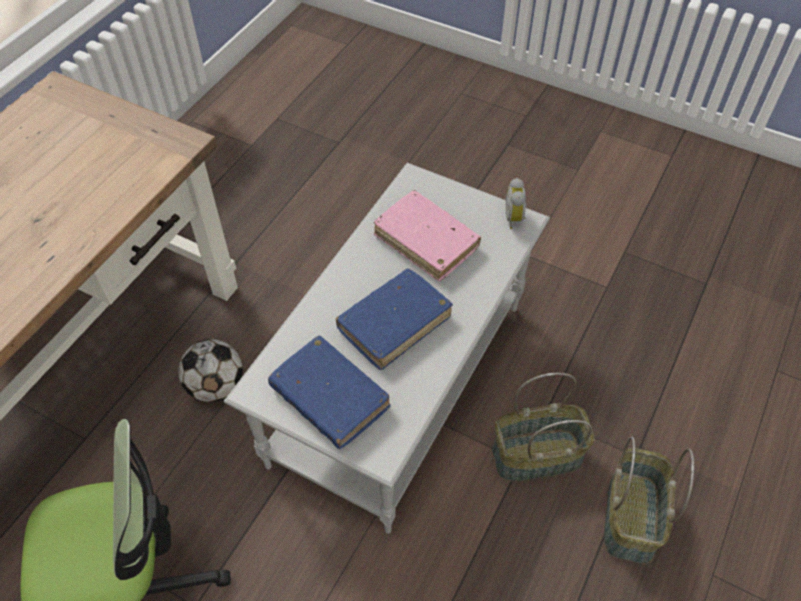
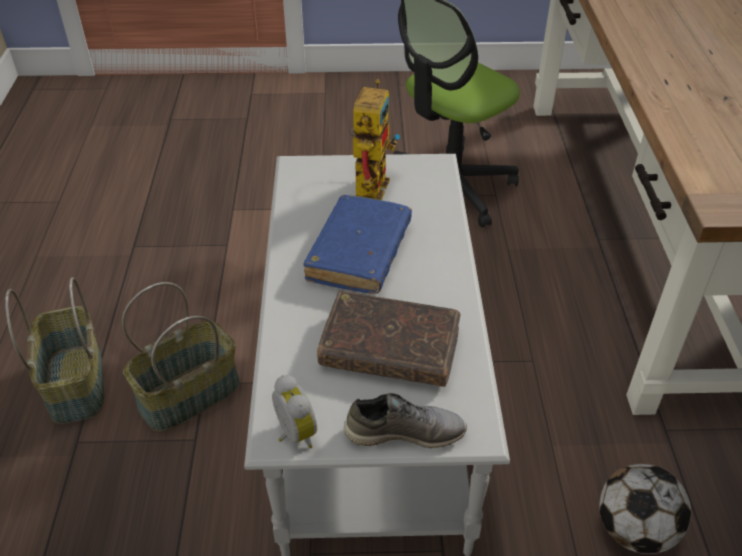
camera: 150 degrees right, 10 degrees down
football [178,339,243,402] -> football moved to [599,464,691,554]
blue book [268,336,391,449] -> toy robot [350,79,400,200]
pink book [374,190,481,281] -> brown book [317,291,460,387]
none -> grey shoe [344,393,467,448]

